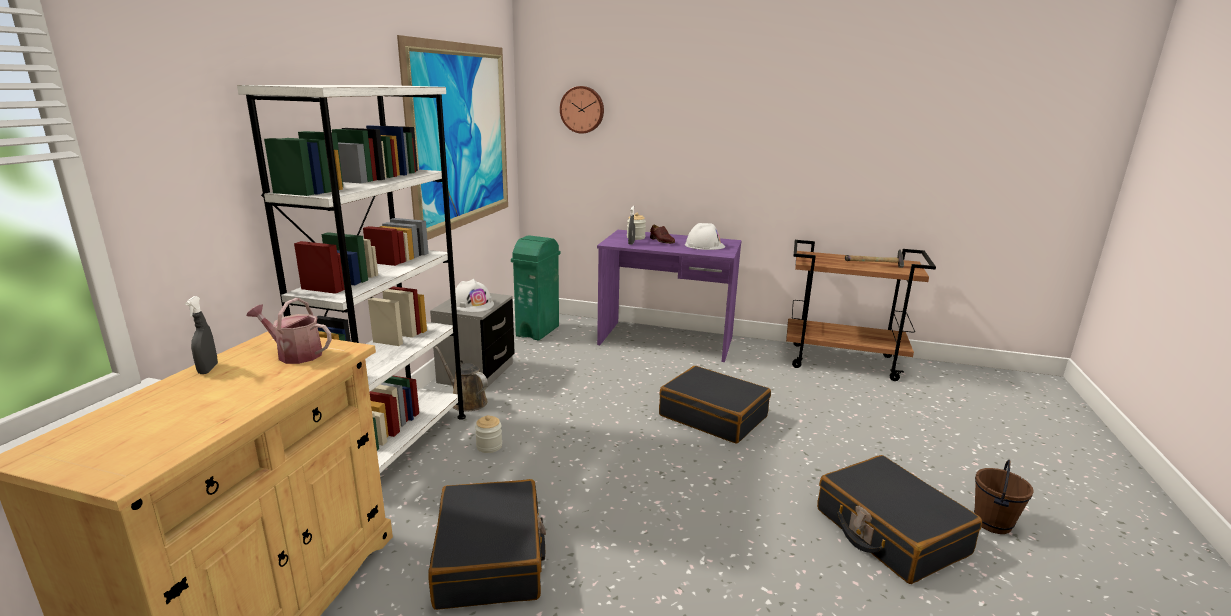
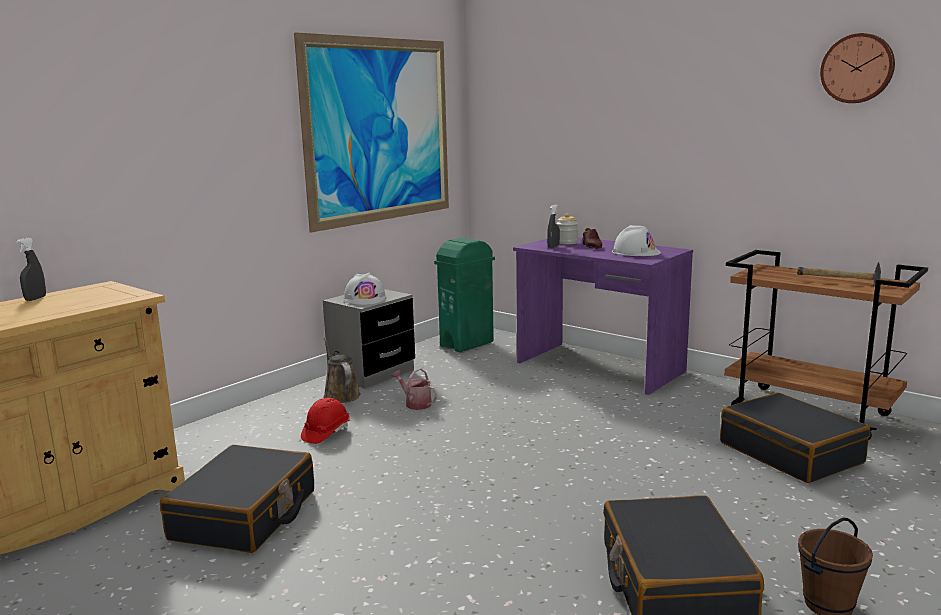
camera: 25 degrees right, 5 degrees down
white bookcase [237,85,466,473] -> none
watering can [247,298,332,364] -> watering can moved to [391,368,437,410]
jar [475,415,502,453] -> red hard hat [301,398,350,444]
wall clock [560,86,604,134] -> wall clock moved to [820,33,895,103]
black suitcase [659,366,771,443] -> black suitcase moved to [720,392,871,483]

